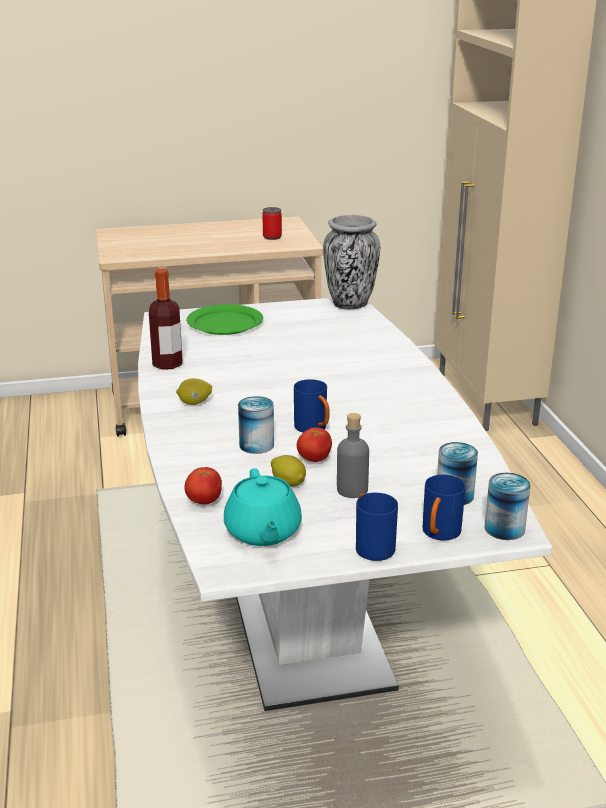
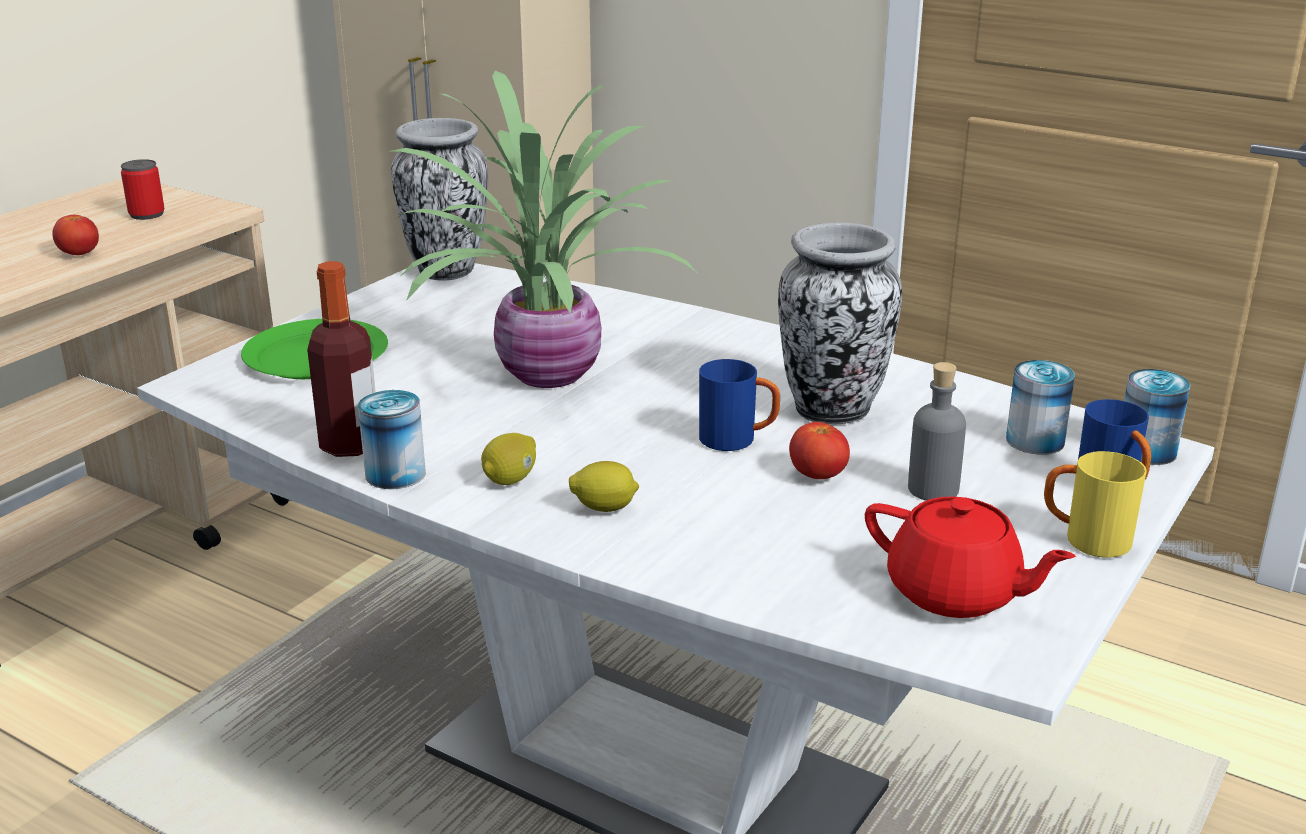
camera: 45 degrees left, 0 degrees up
tomato [184,467,222,504] -> tomato moved to [52,215,99,255]
turquoise teapot [224,468,302,546] -> red teapot [865,496,1076,618]
can [238,396,274,454] -> can moved to [358,390,426,489]
lemon [271,455,306,487] -> lemon moved to [569,461,639,512]
blue mug [356,493,398,561] -> yellow mug [1044,451,1146,558]
none -> potted plant [392,71,696,388]
none -> vase [778,223,902,425]

